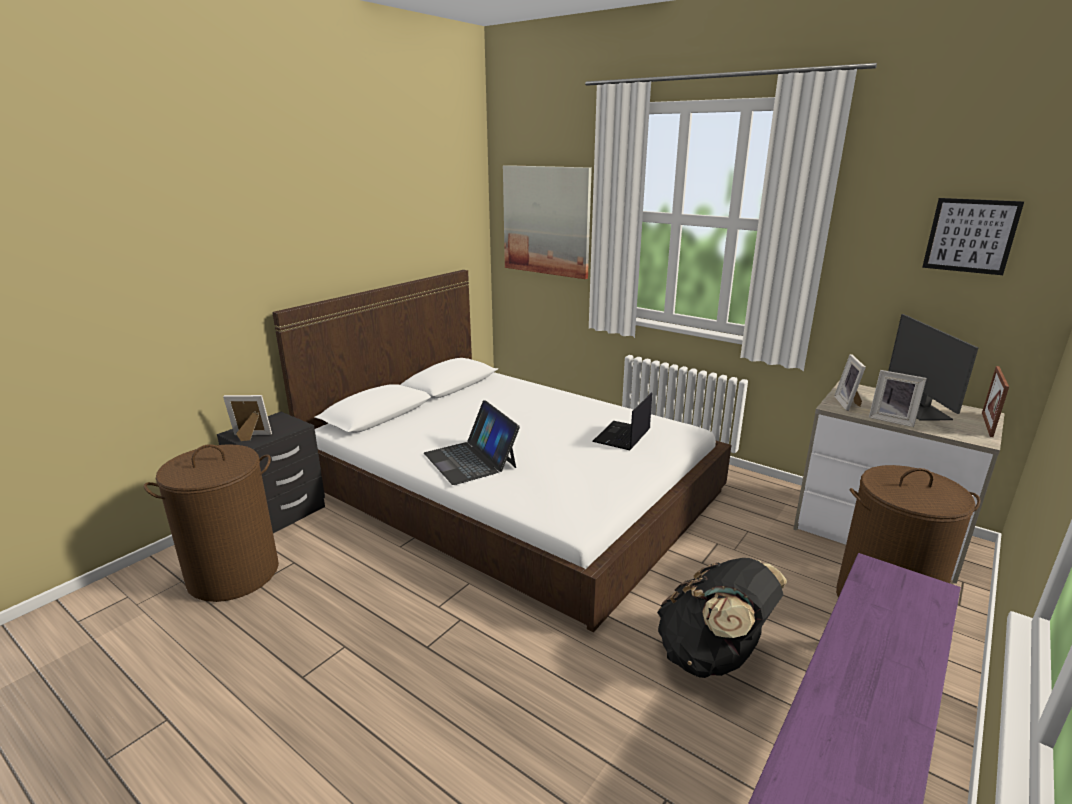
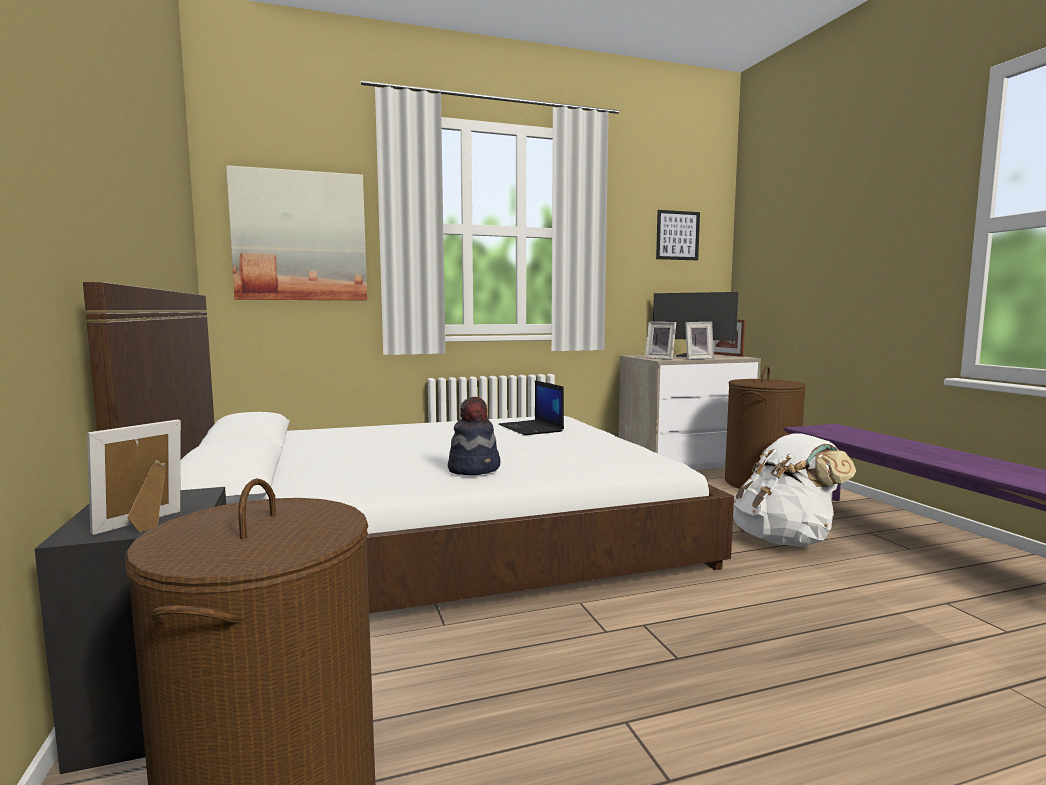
camera: 55 degrees left, 15 degrees down
laptop [424,400,520,485] -> hat [448,396,501,475]
black backpack [657,558,787,678] -> white backpack [733,433,856,547]

